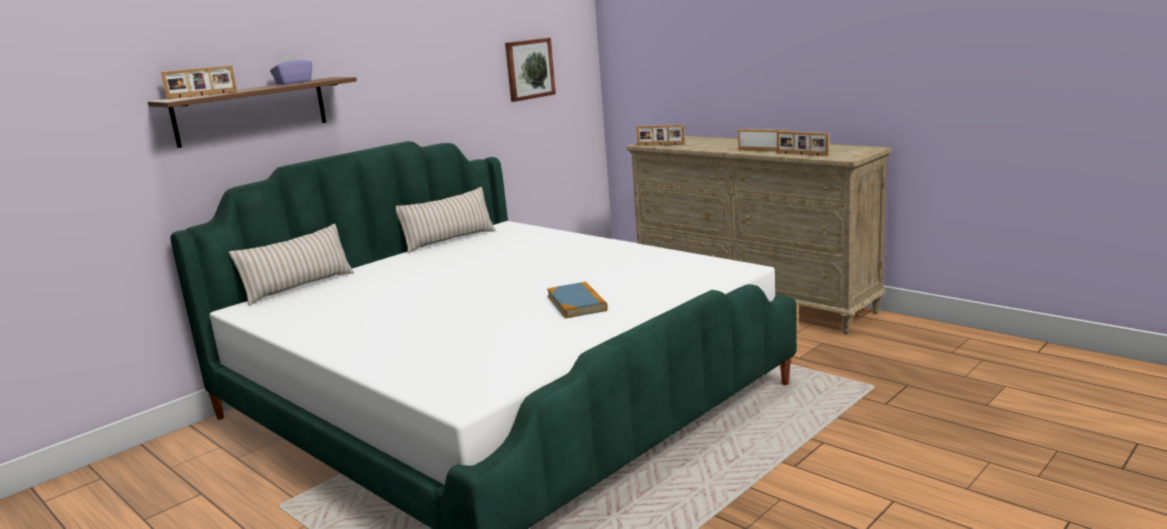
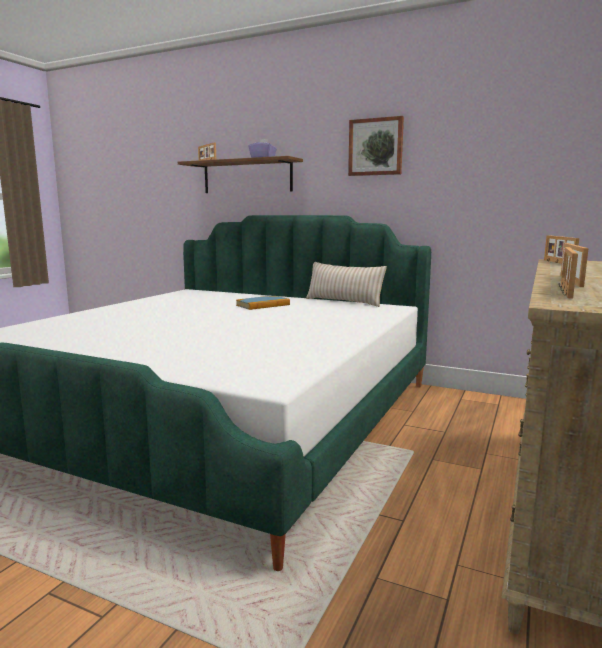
camera: 70 degrees right, 5 degrees down
beige pillow [228,224,354,306] -> none
picture [505,38,556,102] -> picture moved to [348,116,404,176]
book [547,282,608,318] -> book moved to [236,296,290,310]

